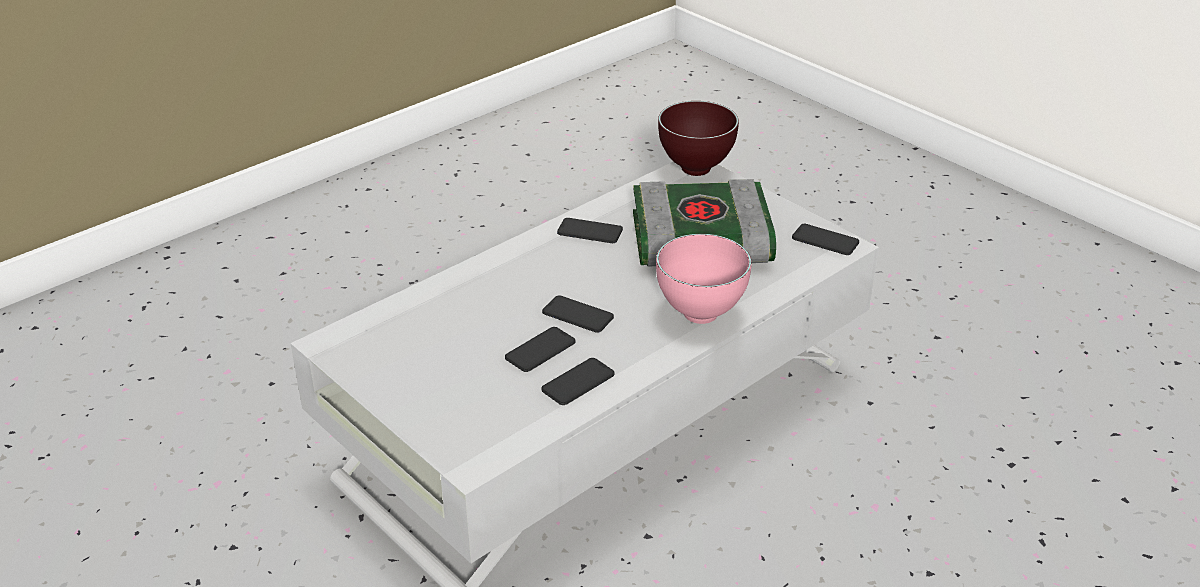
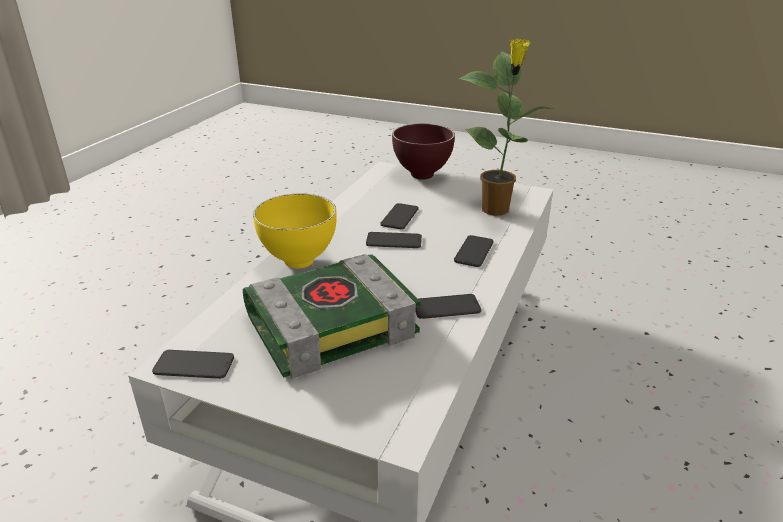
camera: 155 degrees right, 5 degrees down
phone [541,358,615,405] -> phone moved to [454,235,493,267]
pink bowl [656,234,752,324] -> yellow bowl [253,194,337,268]
brown bowl [658,101,739,176] -> brown bowl moved to [392,124,455,180]
none -> potted plant [458,38,555,216]

